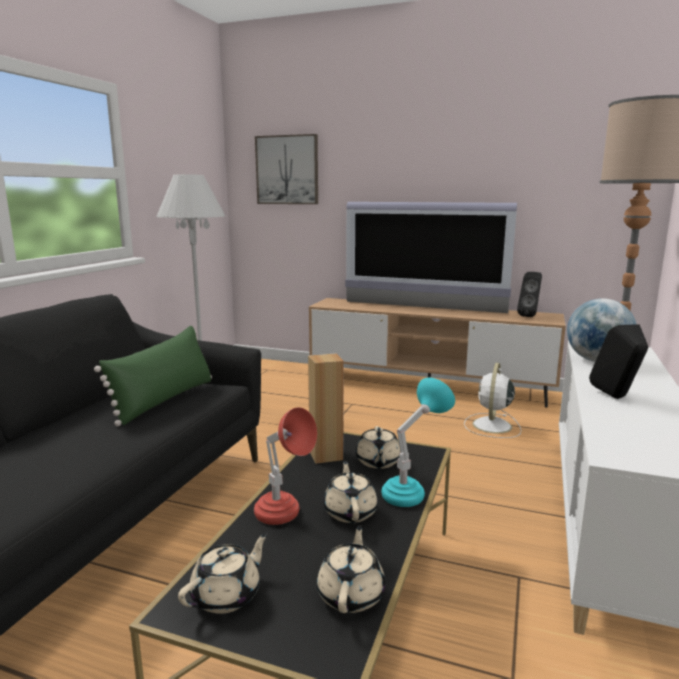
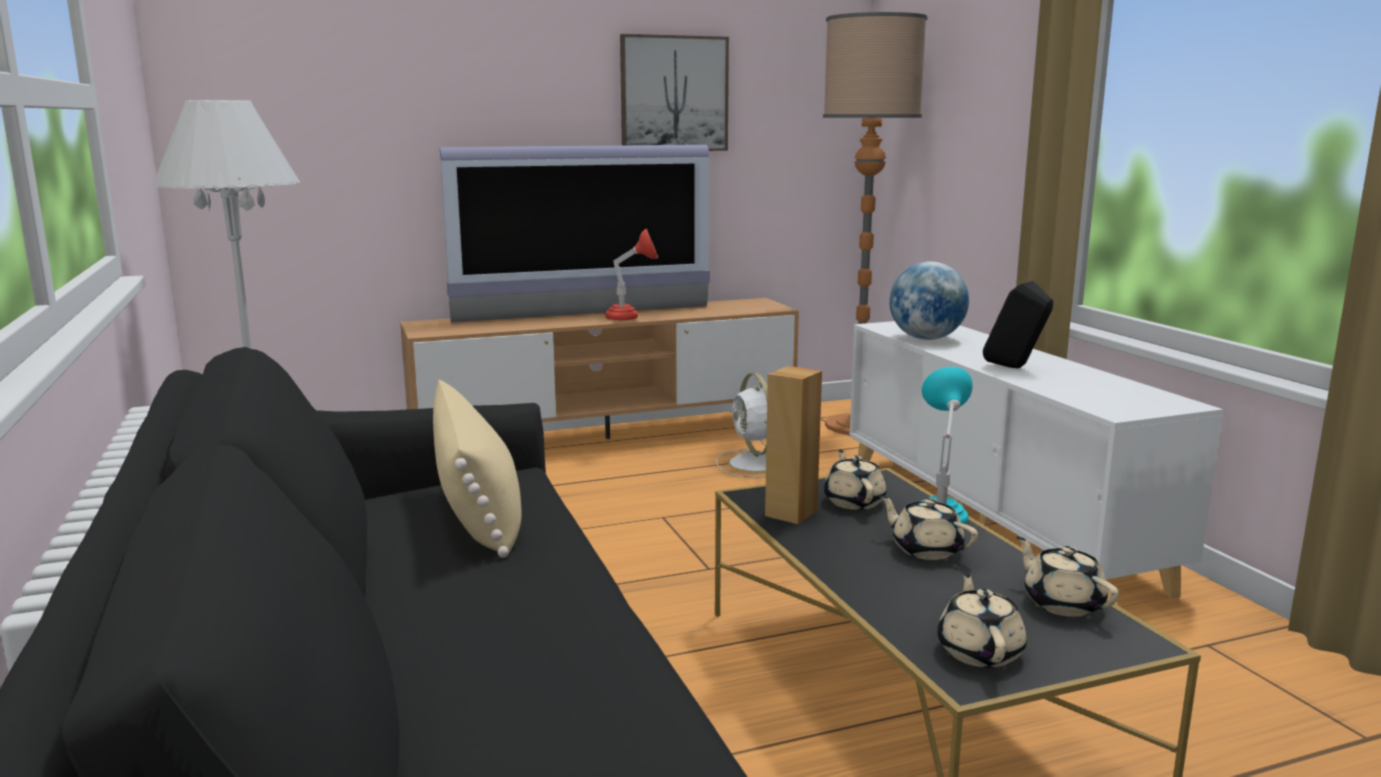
camera: 40 degrees left, 0 degrees up
green pillow [94,326,212,426] -> beige pillow [433,380,522,558]
red table lamp [254,407,317,525] -> red table lamp moved to [605,228,658,320]
picture [255,134,318,204] -> picture moved to [620,34,729,151]
beige teapot [356,426,401,469] -> beige teapot turned 150 degrees counterclockwise [824,450,887,510]
black speaker [517,272,542,317] -> none

